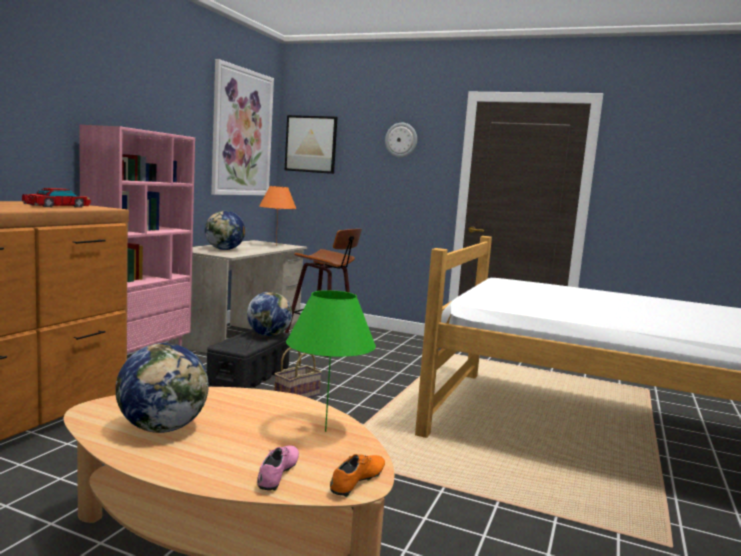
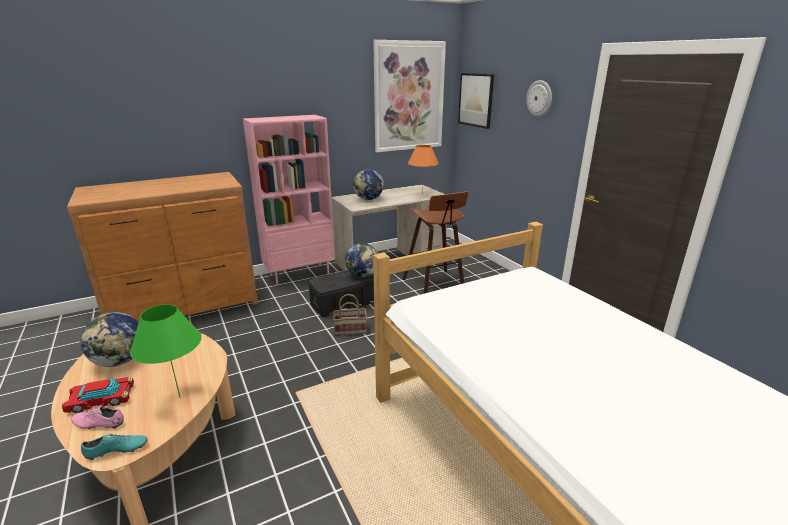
camera: 40 degrees right, 15 degrees up
toy car [22,188,91,207] -> toy car moved to [62,377,134,413]
pink shoe [257,445,299,491] -> pink shoe turned 135 degrees counterclockwise [71,406,124,429]
orange shoe [330,454,385,497] -> turquoise shoe [81,434,148,460]

